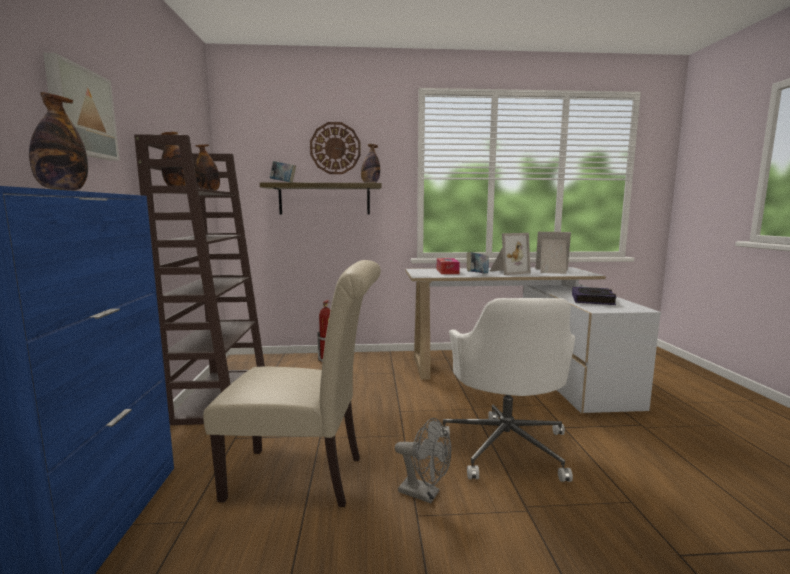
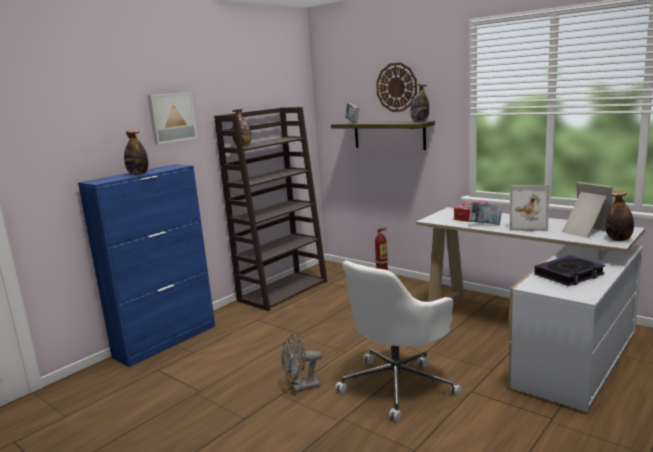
camera: 45 degrees right, 5 degrees up
bottle [194,144,220,191] -> bottle moved to [605,190,634,241]
beige chair [203,260,381,507] -> none
grey fan [395,418,451,503] -> grey fan turned 90 degrees clockwise [281,334,322,392]

